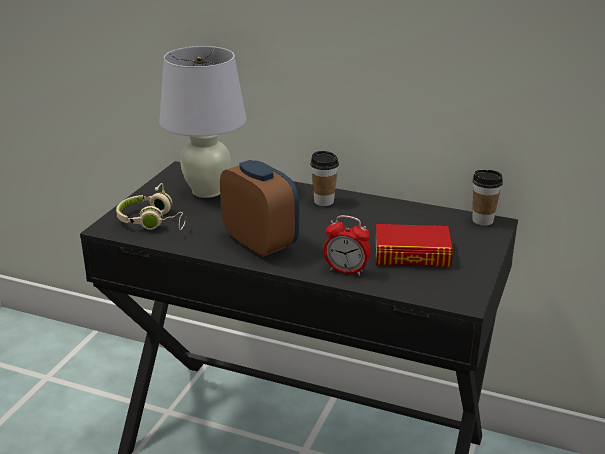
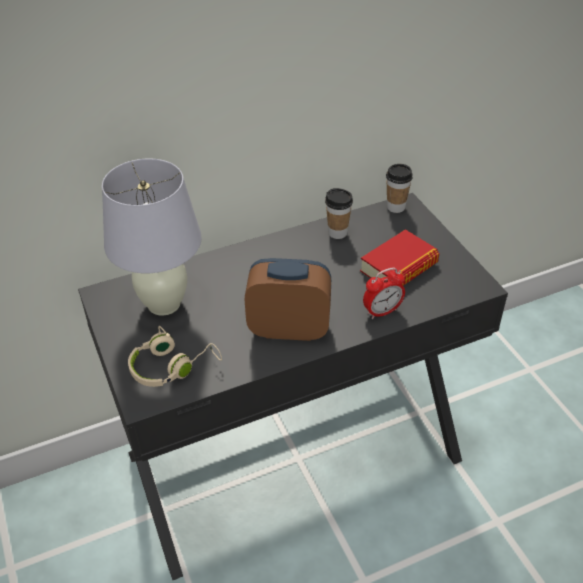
camera: 45 degrees left, 15 degrees up
cup [310,151,339,206] -> cup moved to [325,188,353,239]

